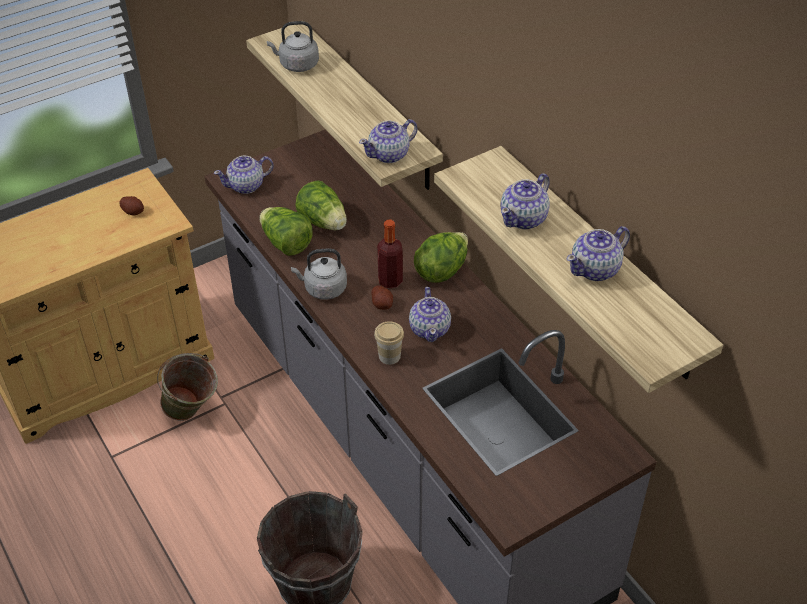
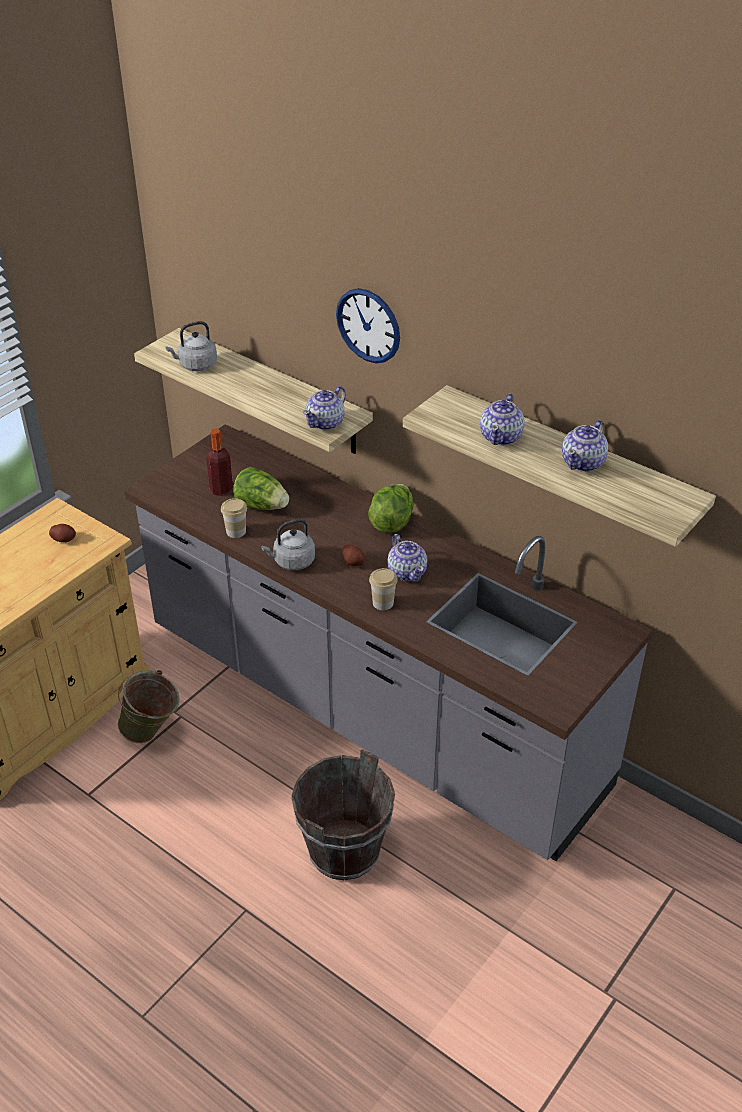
camera: 20 degrees left, 5 degrees down
teapot [214,156,274,194] -> none
lettuce [259,207,313,256] -> cup [221,498,247,538]
bottle [377,219,403,289] -> bottle moved to [206,428,233,496]
none -> wall clock [336,288,400,364]

